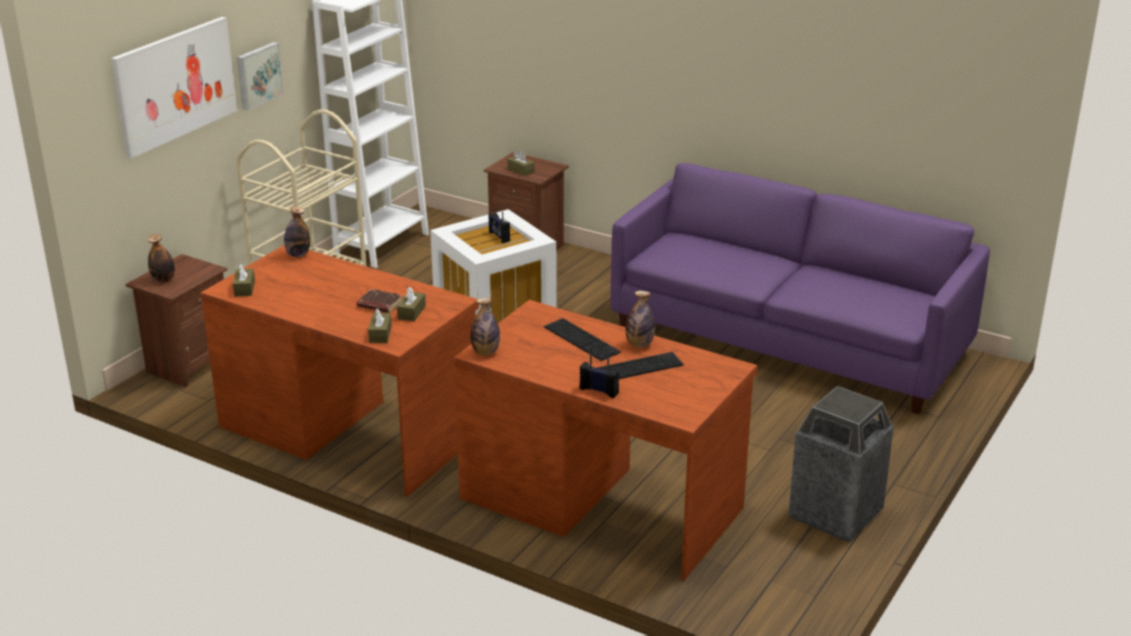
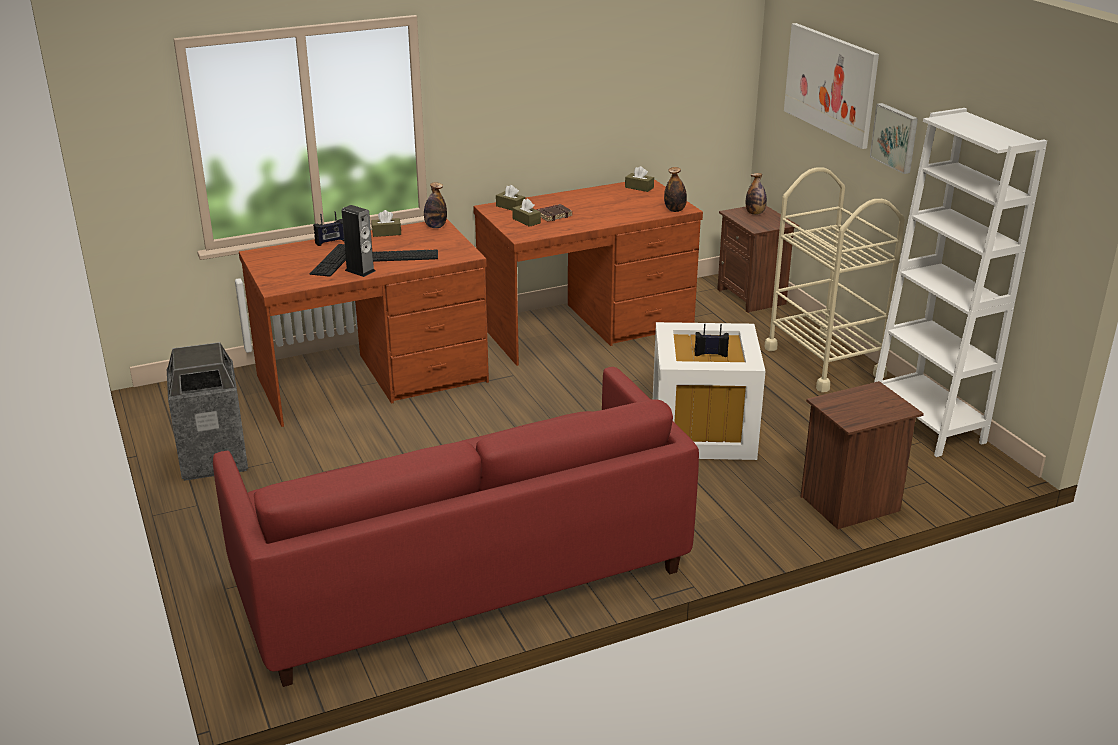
camera: 125 degrees right, 0 degrees up
brown tissue box [507,150,535,176] -> brown tissue box moved to [371,210,401,237]
purple sofa [610,163,990,414] -> red sofa [213,367,699,687]
bottle [626,291,655,347] -> speaker [341,205,375,277]

